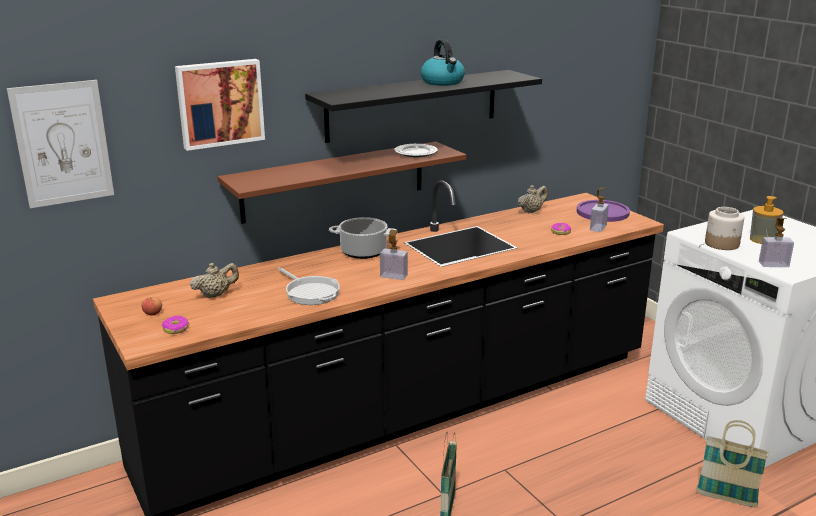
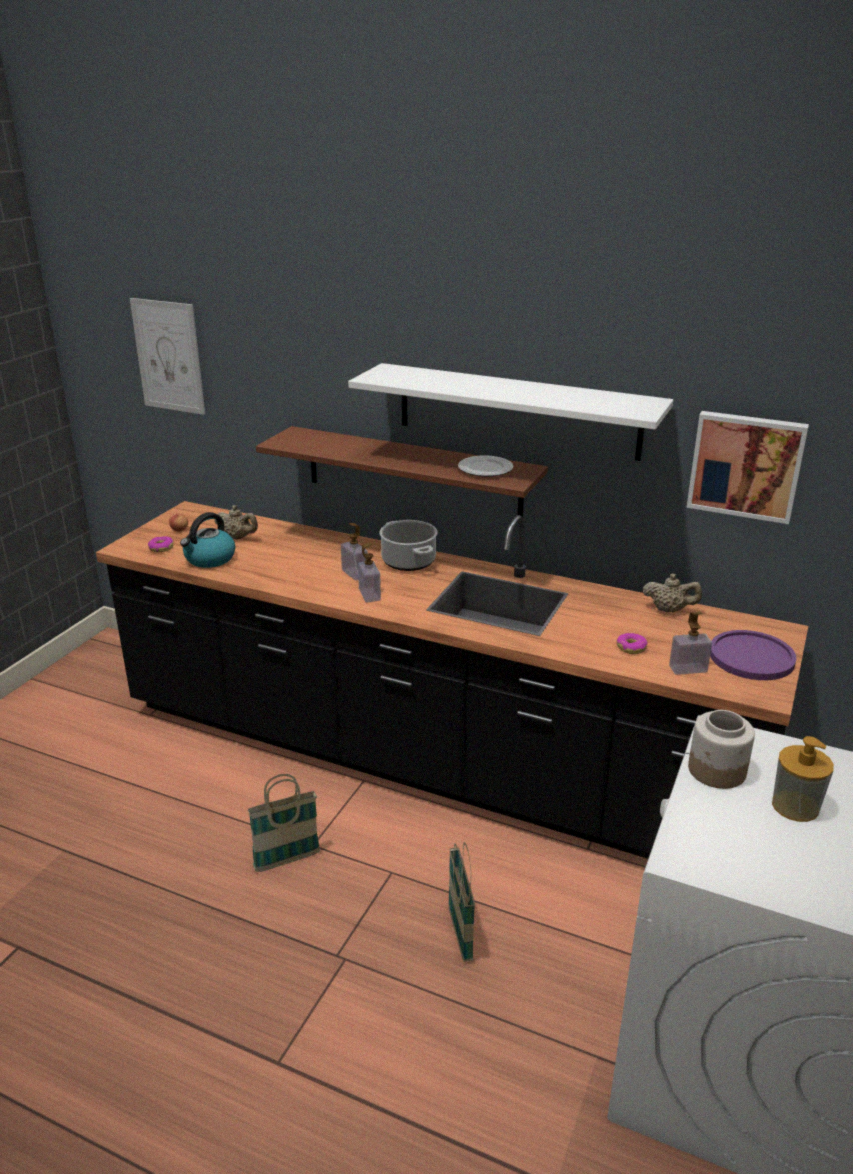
camera: 55 degrees right, 5 degrees up
picture [175,59,265,151] -> picture moved to [686,411,809,524]
frying pan [277,267,340,305] -> none
black shelf [305,70,542,143] -> white shelf [348,363,674,461]
kettle [421,39,465,86] -> kettle moved to [180,512,235,568]
basket [696,420,769,507] -> basket moved to [448,842,475,962]
soap dispenser [759,218,794,267] -> soap dispenser moved to [341,523,368,581]

